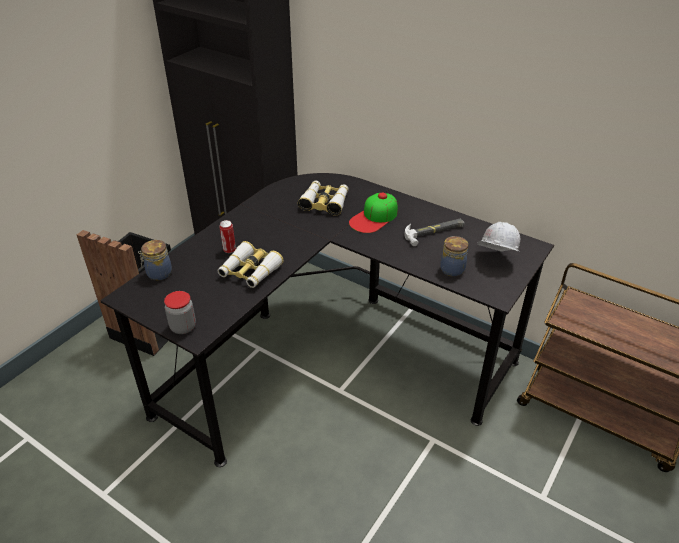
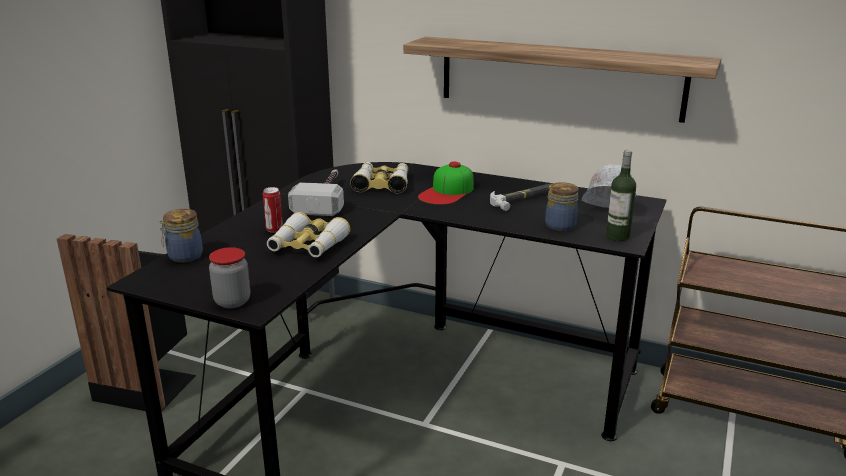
camera: 10 degrees left, 15 degrees down
none -> hammer [288,169,344,216]
none -> shelf [403,37,722,123]
none -> bottle [606,150,636,241]

